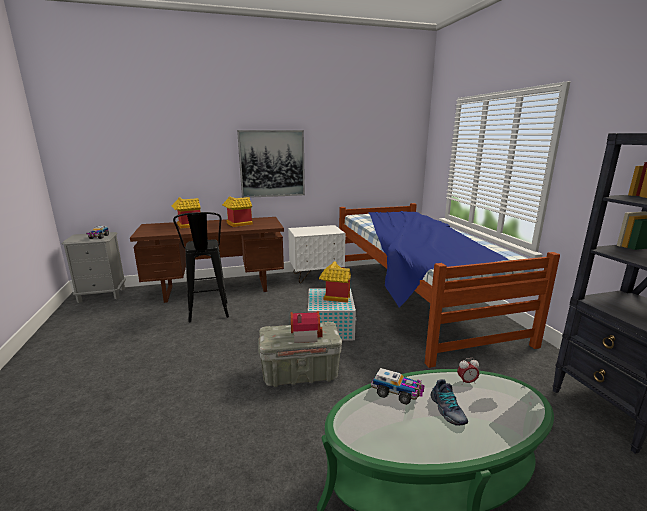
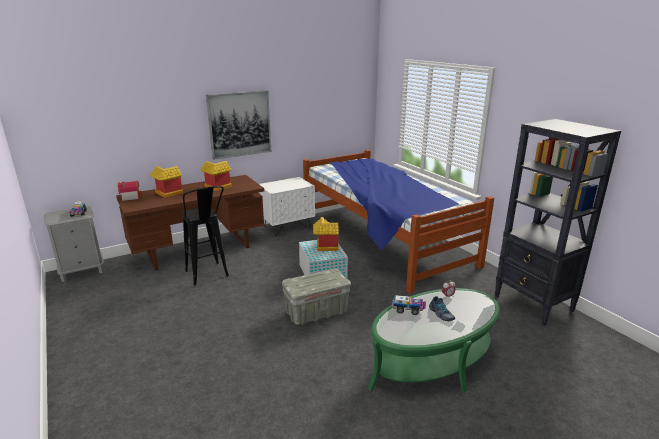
camera: 15 degrees left, 5 degrees up
toy house [291,311,322,343] -> toy house moved to [118,180,142,201]

